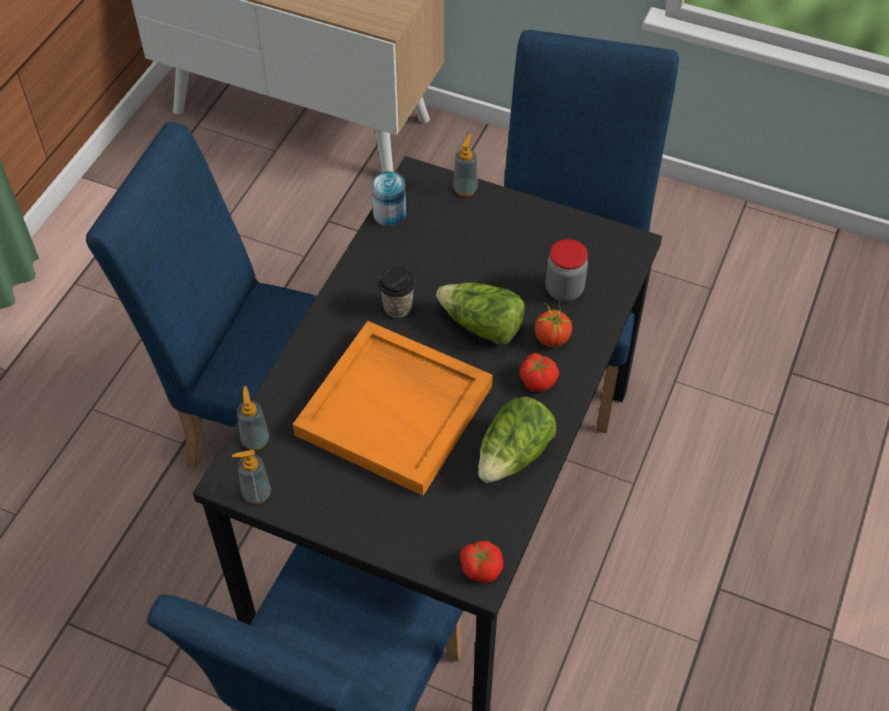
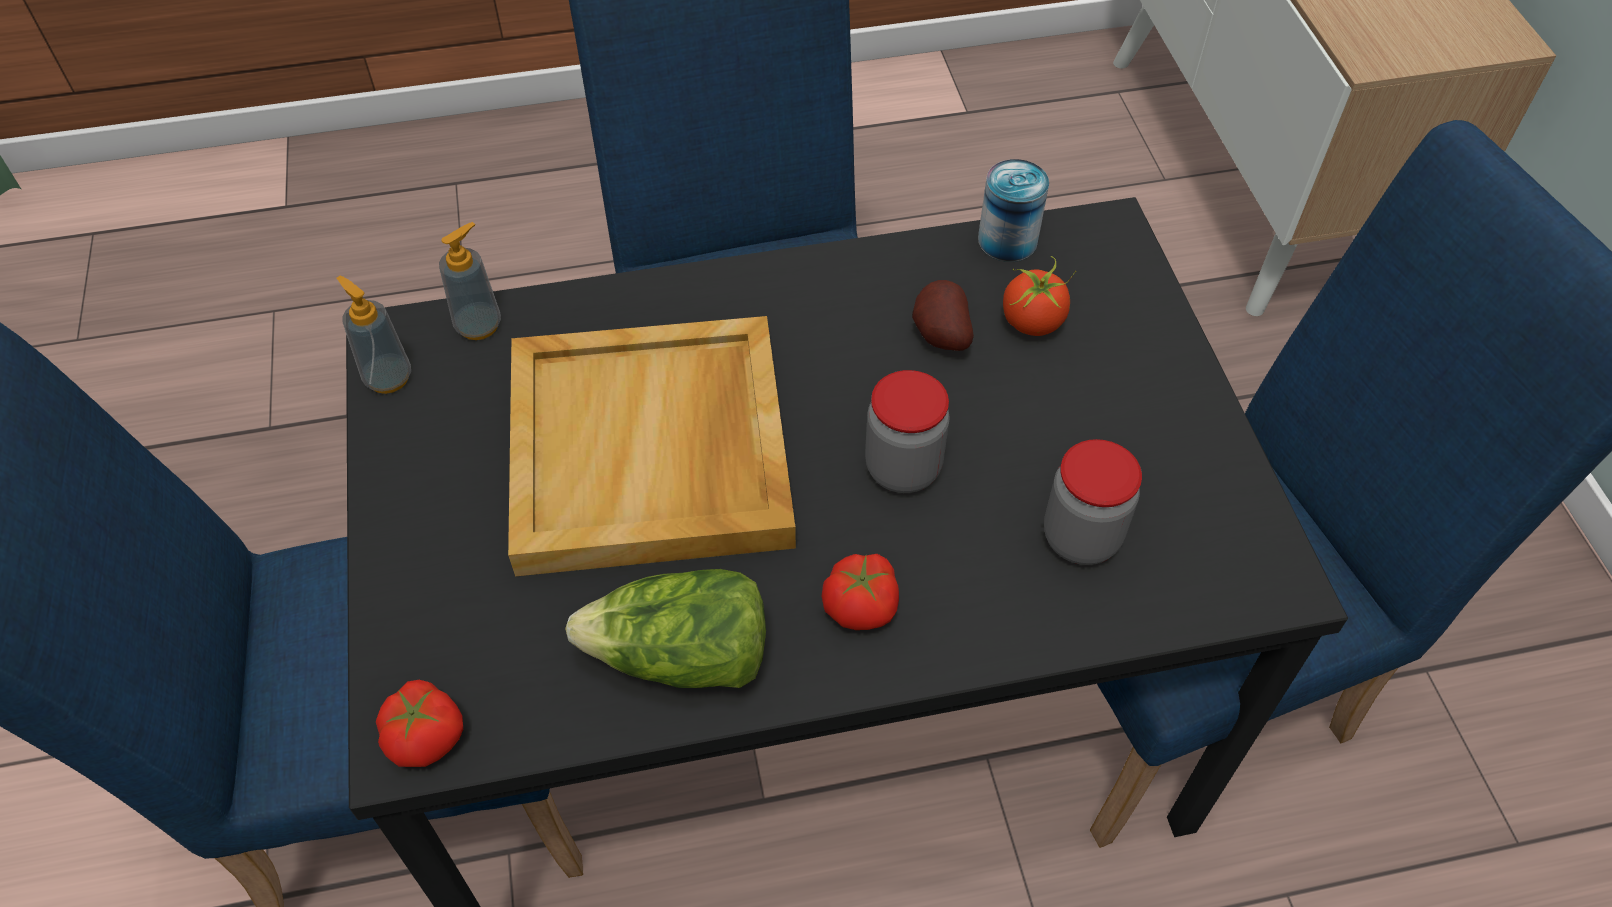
camera: 55 degrees right, 0 degrees up
orange tray [293,321,493,496] -> beige tray [508,316,796,576]
cup [378,266,415,318] -> none
lettuce [436,282,525,345] -> jar [865,370,950,493]
soap dispenser [453,134,478,197] -> none
tomato [535,301,572,347] -> tomato moved to [1003,256,1076,336]
none -> potato [912,280,974,351]

